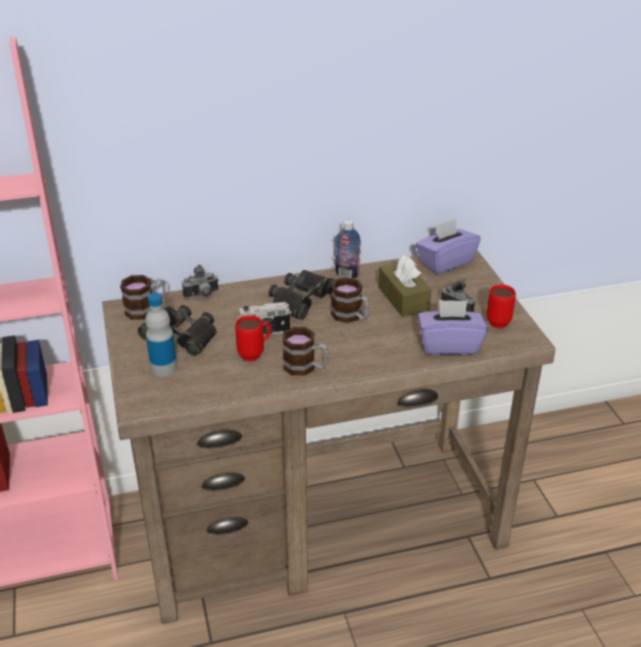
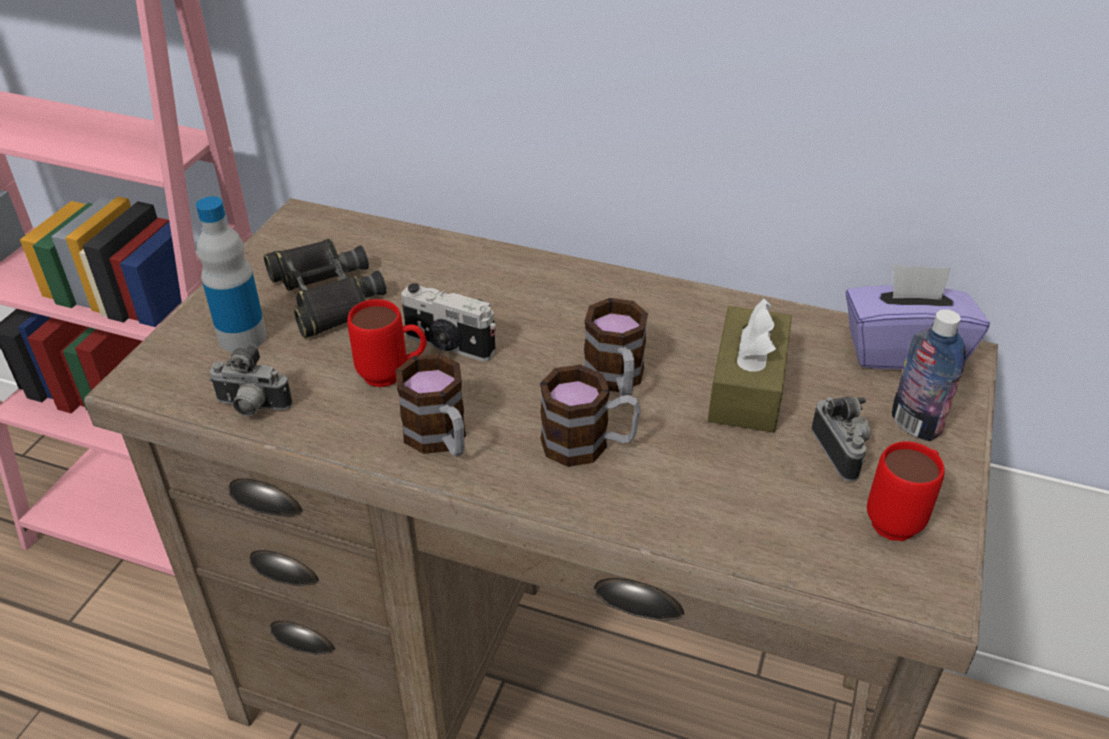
camera: 35 degrees right, 5 degrees up
mug [120,275,166,320] -> mug moved to [540,365,641,467]
camera [182,265,218,298] -> camera moved to [209,344,293,416]
black binoculars [269,270,335,320] -> none
bottle [335,220,361,278] -> bottle moved to [892,309,965,441]
purple tissue box [418,300,488,355] -> none

